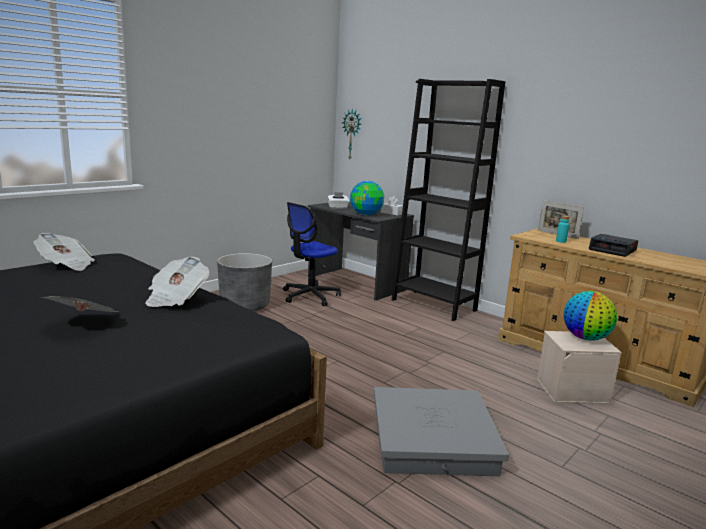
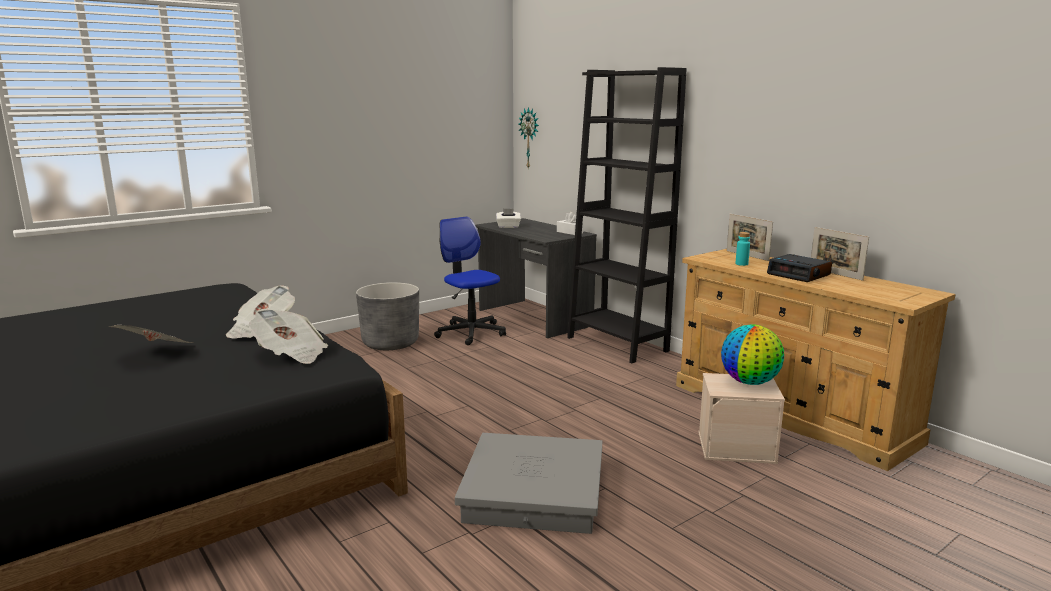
camera: 10 degrees right, 0 degrees up
newspaper [33,233,95,271] -> newspaper moved to [249,309,328,364]
office chair [283,202,341,306] -> office chair turned 90 degrees clockwise [434,217,506,345]
globe [350,181,384,216] -> none
none -> picture frame [811,227,869,281]

